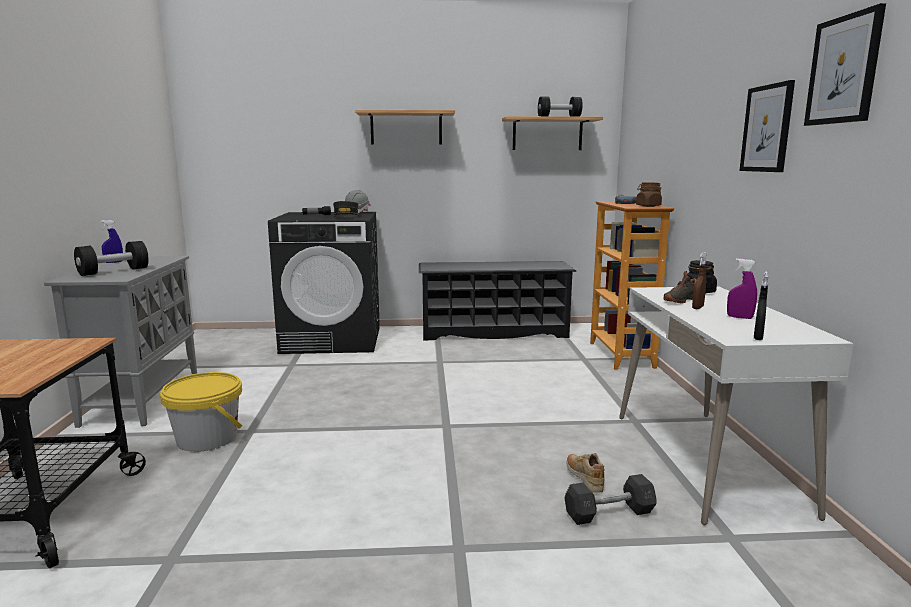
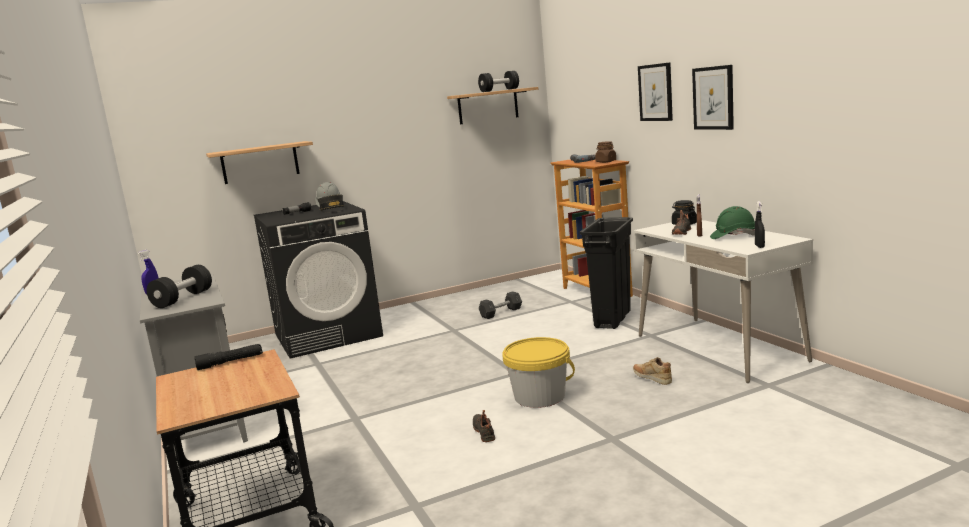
camera: 20 degrees left, 0 degrees up
yellow bucket [160,372,242,452] -> yellow bucket moved to [502,337,575,408]
shelf [355,110,455,145] -> shelf moved to [206,141,313,184]
black shoe rack [419,261,577,340] -> none
grey dumbbell [564,474,657,525] -> grey dumbbell moved to [479,291,522,319]
purple spray bottle [727,258,757,319] -> green hard hat [710,206,755,239]
picture [804,3,886,126] -> picture moved to [638,63,673,121]
none -> black flashlight [194,344,263,370]
none -> black shoe [473,410,495,442]
none -> black trash can [580,217,633,329]

